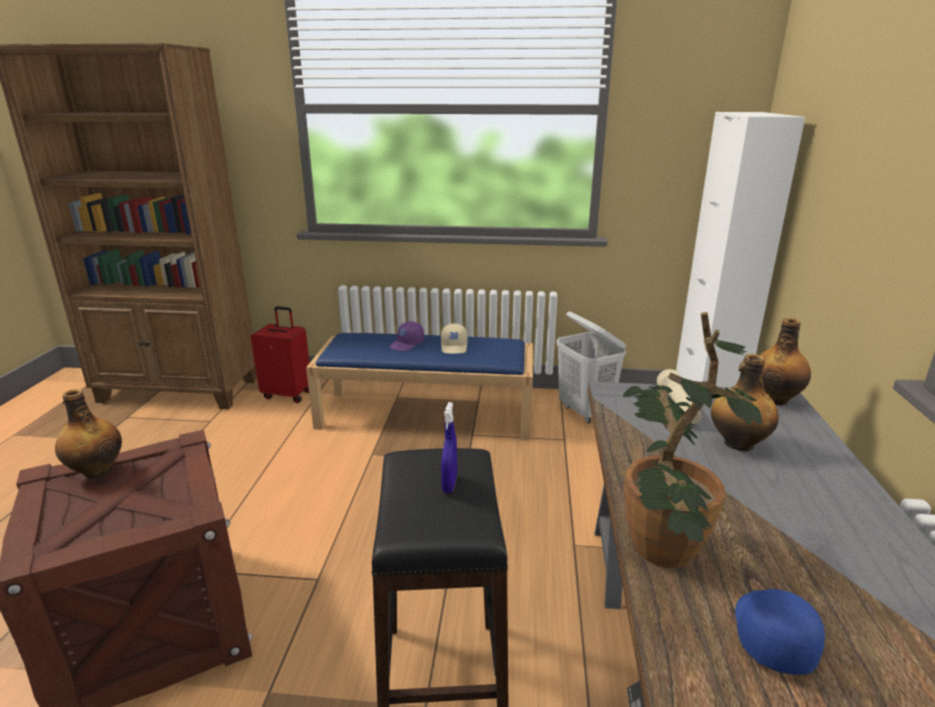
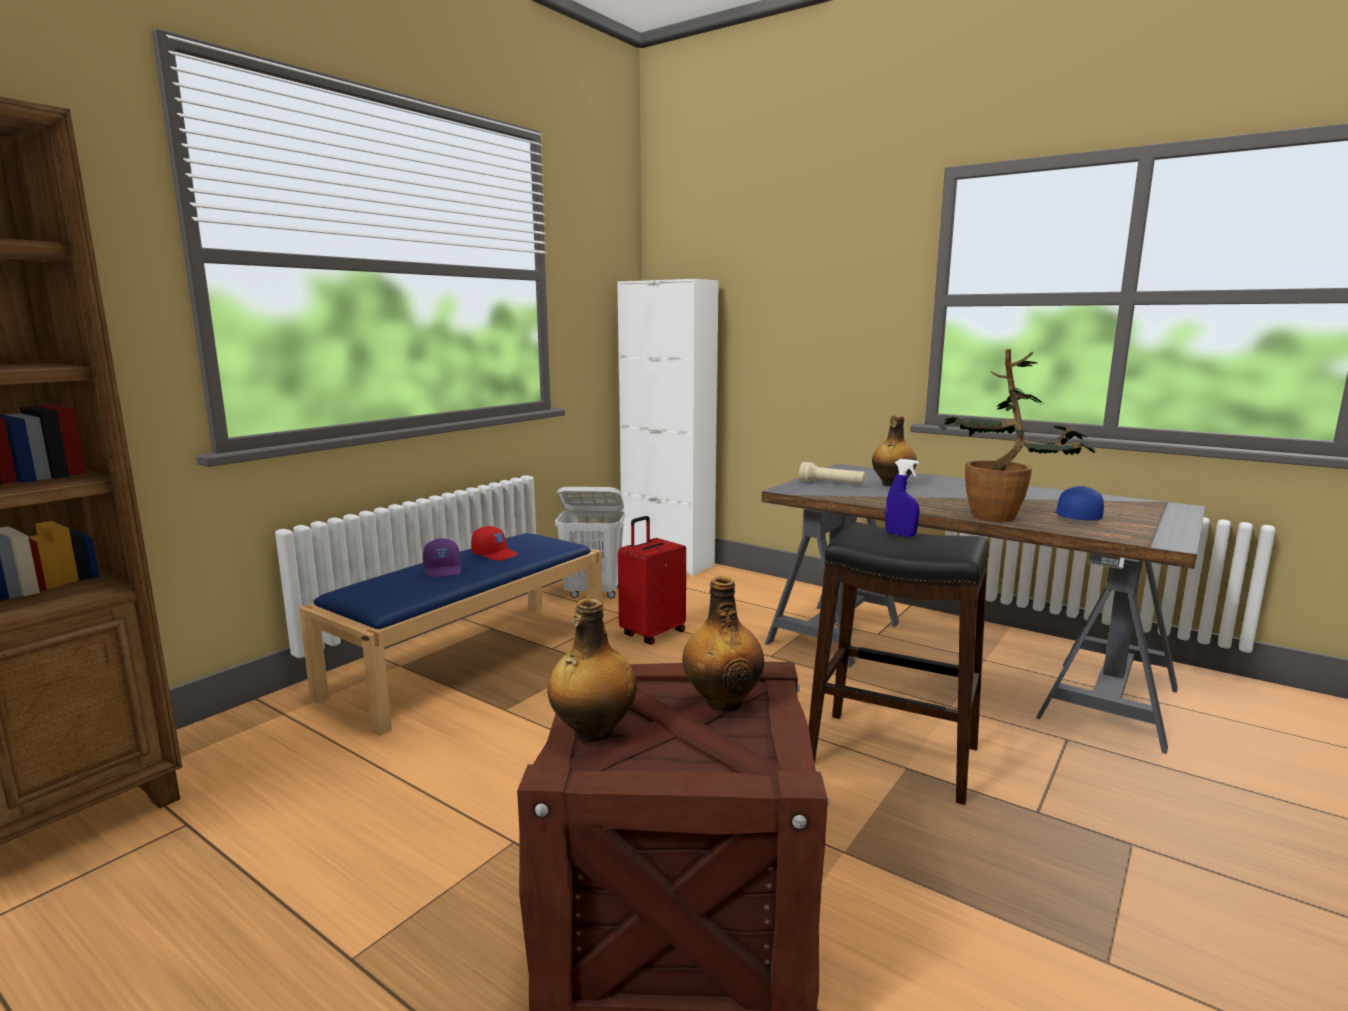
camera: 60 degrees left, 10 degrees down
red suitcase [251,306,309,403] -> red suitcase moved to [618,516,686,645]
beige cap [441,323,467,354] -> red cap [471,526,518,561]
blue cap [735,589,825,675] -> blue cap turned 60 degrees clockwise [1054,486,1104,520]
bottle [760,318,811,405] -> bottle moved to [682,576,764,712]

